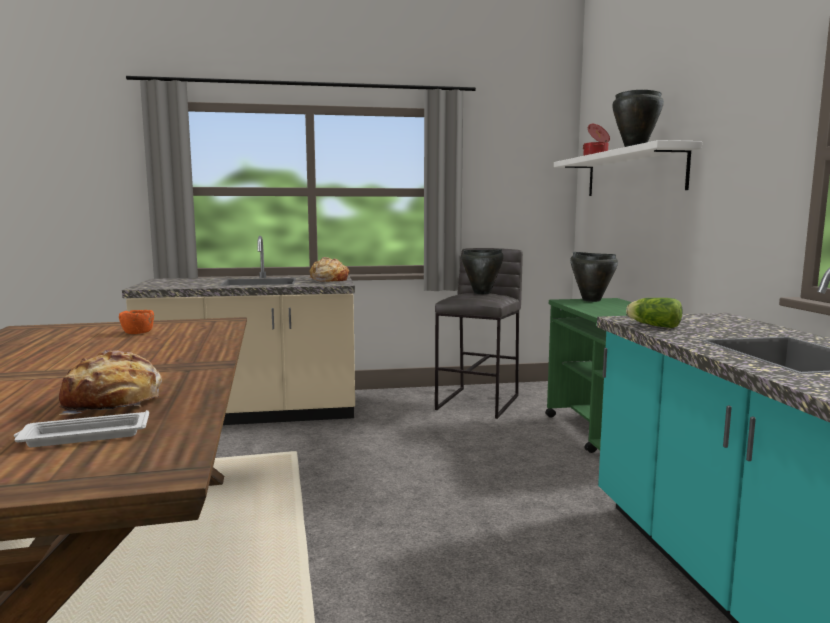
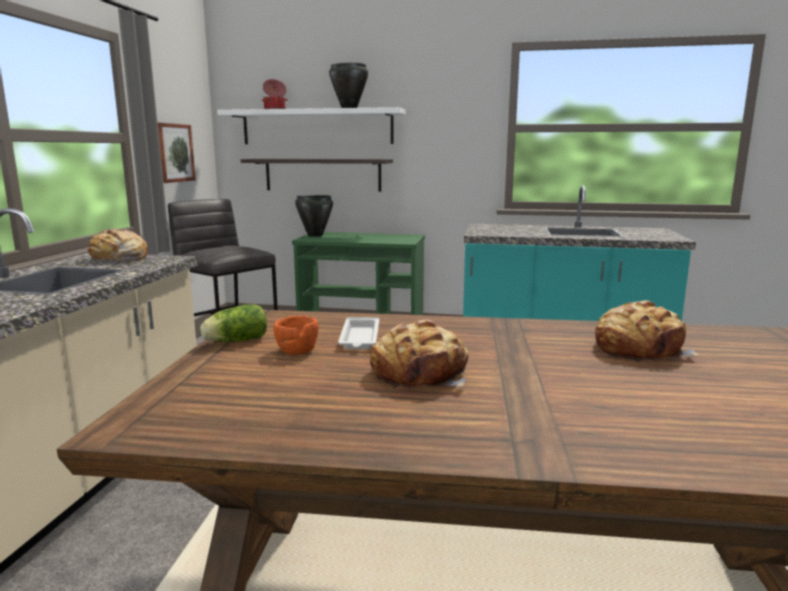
camera: 70 degrees left, 5 degrees up
white tray [14,410,149,447] -> white tray moved to [338,317,379,349]
black cooking pot [461,249,504,294] -> none
lettuce [626,298,683,328] -> lettuce moved to [200,304,267,342]
none -> picture [158,123,196,183]
none -> shelf [241,159,393,192]
none -> bread [370,320,468,388]

